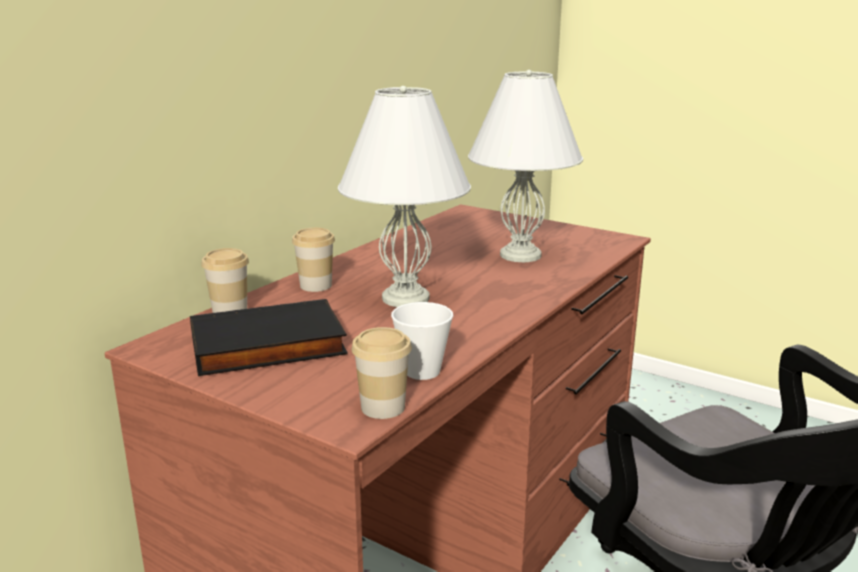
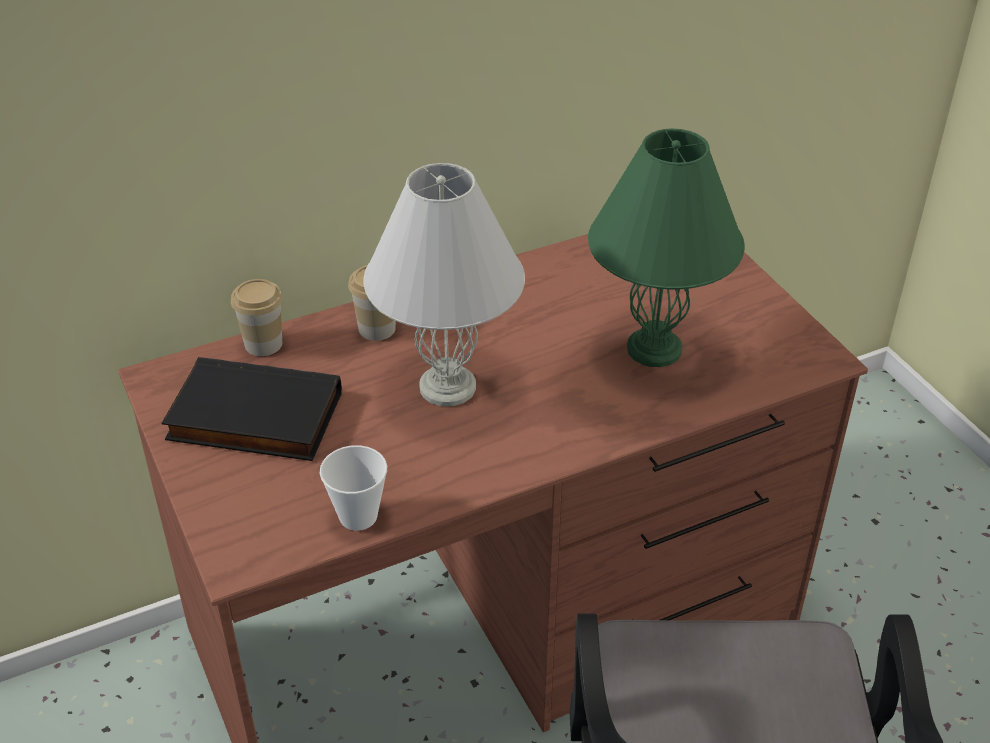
camera: 30 degrees right, 20 degrees up
cup [351,327,412,419] -> none
white table lamp [468,70,583,262] -> green table lamp [588,128,745,367]

